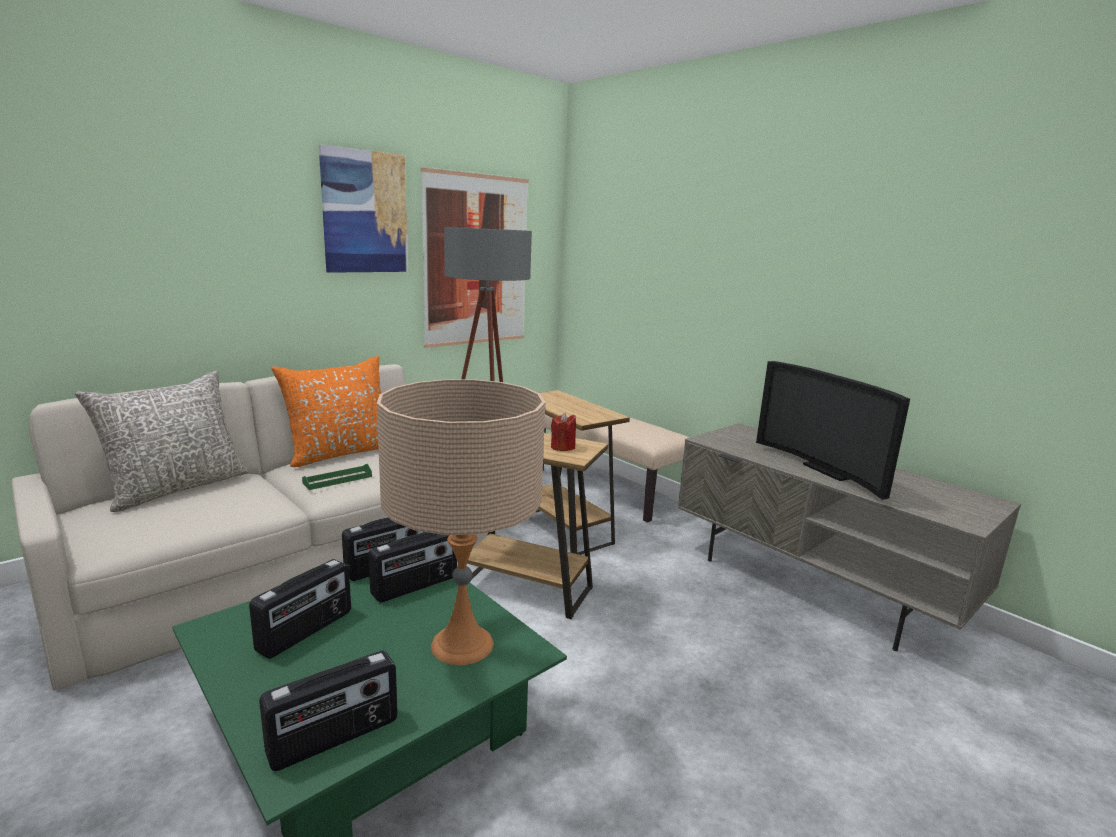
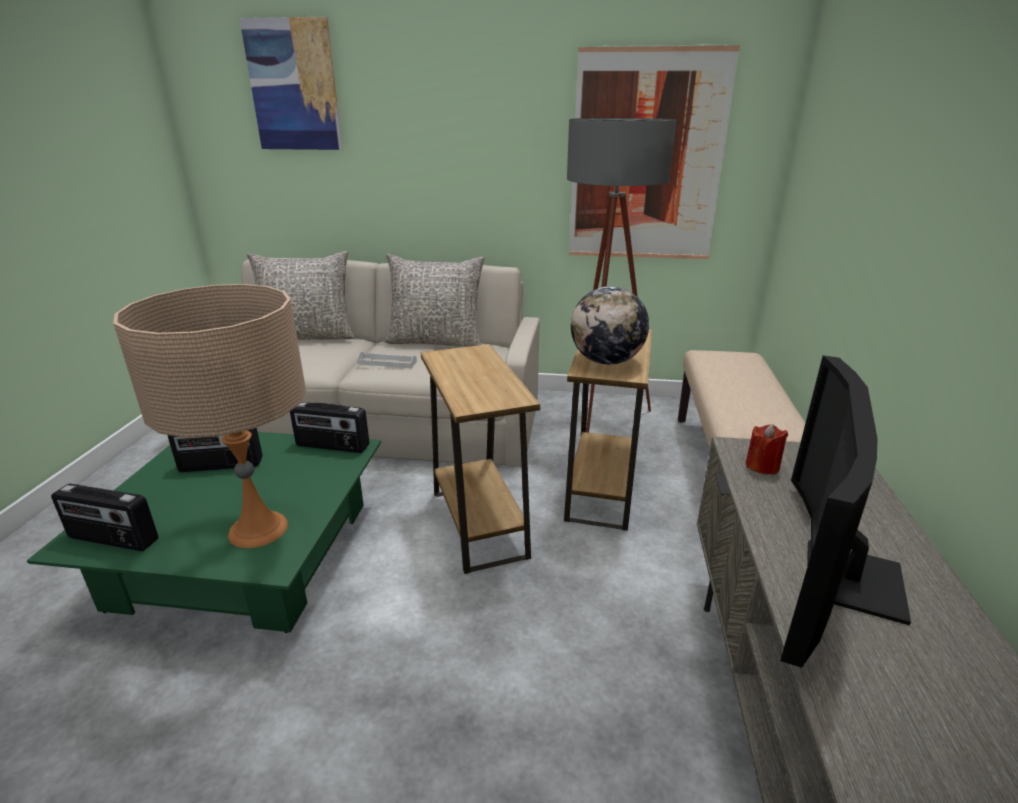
camera: 50 degrees right, 10 degrees up
orange pillow [271,356,381,467] -> grey pillow [384,254,485,347]
green tray [302,464,372,490] -> white tray [357,352,417,368]
picture [319,145,408,273] -> picture moved to [239,17,343,150]
radio [368,532,457,603] -> none
red candle [551,413,576,451] -> red candle moved to [746,424,788,475]
none -> globe [571,286,649,365]

